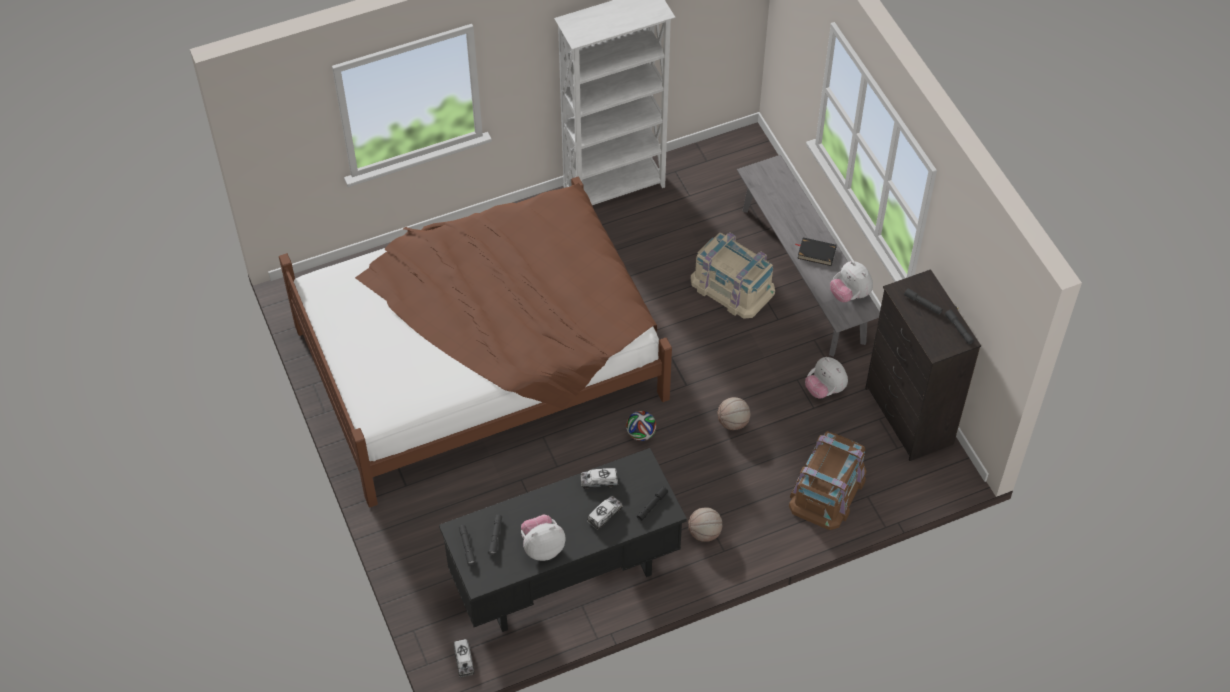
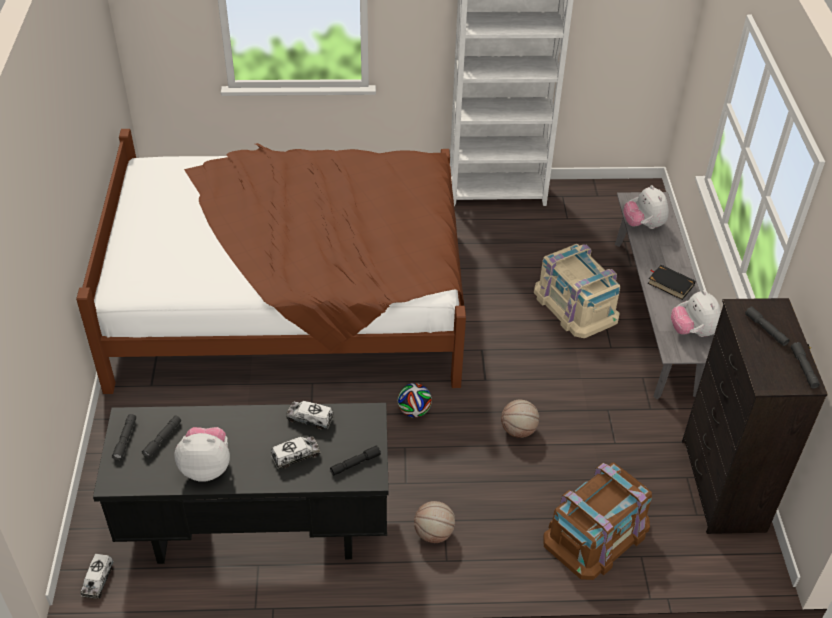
camera: 20 degrees right, 10 degrees down
plush toy [805,357,848,399] -> plush toy moved to [623,185,669,229]

